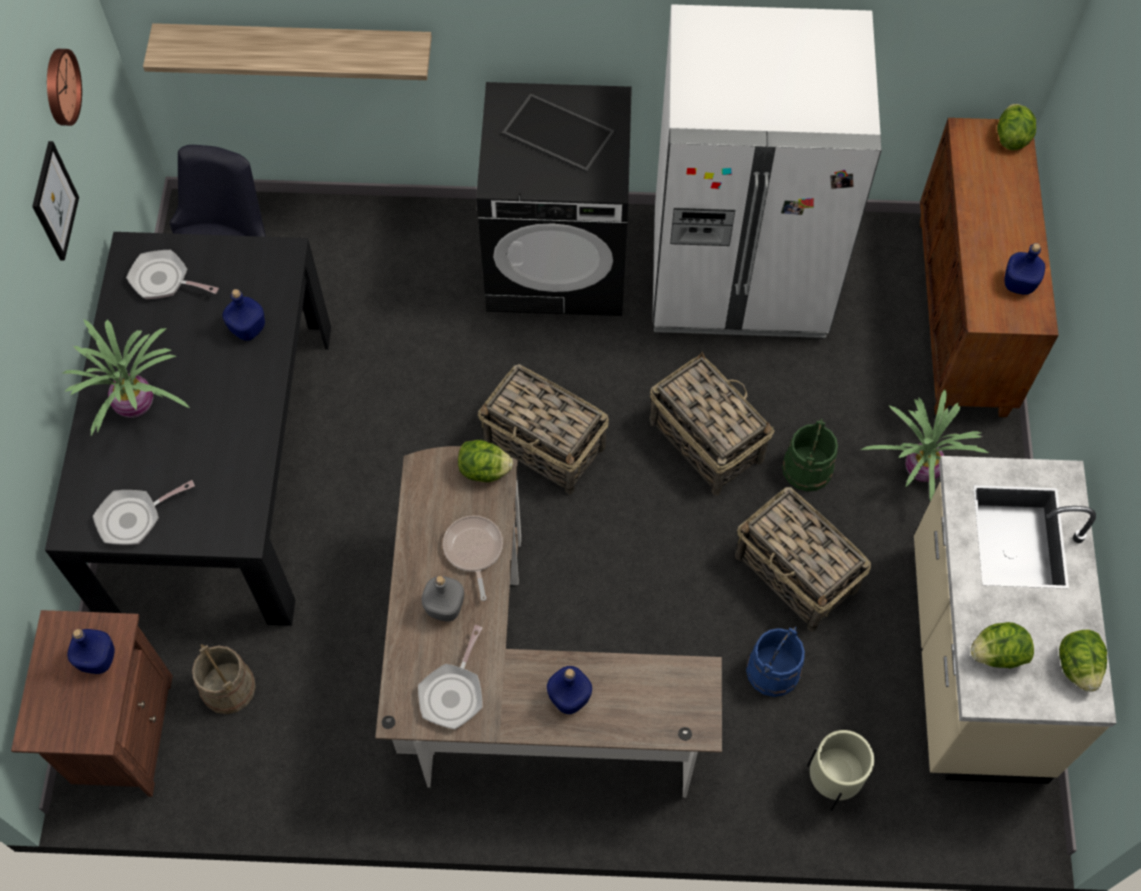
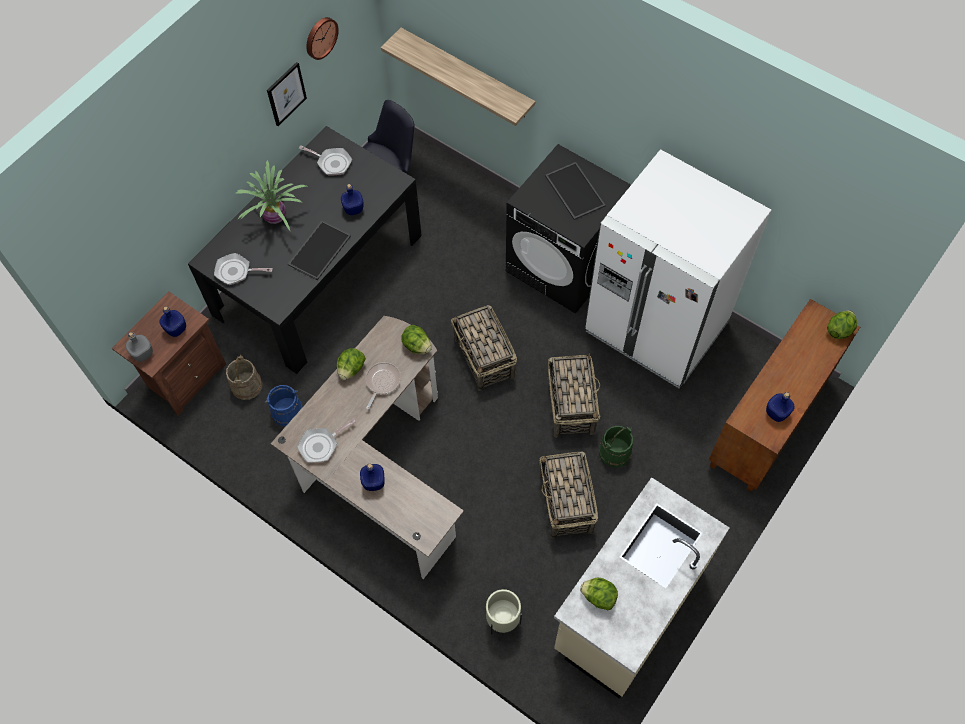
camera: 35 degrees right, 0 degrees up
frying pan [126,250,219,299] -> frying pan turned 150 degrees clockwise [299,145,352,176]
grey bottle [422,576,464,622] -> grey bottle moved to [125,332,153,362]
blue bucket [746,627,805,697] -> blue bucket moved to [265,385,303,426]
potted plant [861,389,988,501] -> none
lettuce [1059,630,1107,692] -> lettuce moved to [337,348,366,380]
none -> tray [288,221,351,280]

